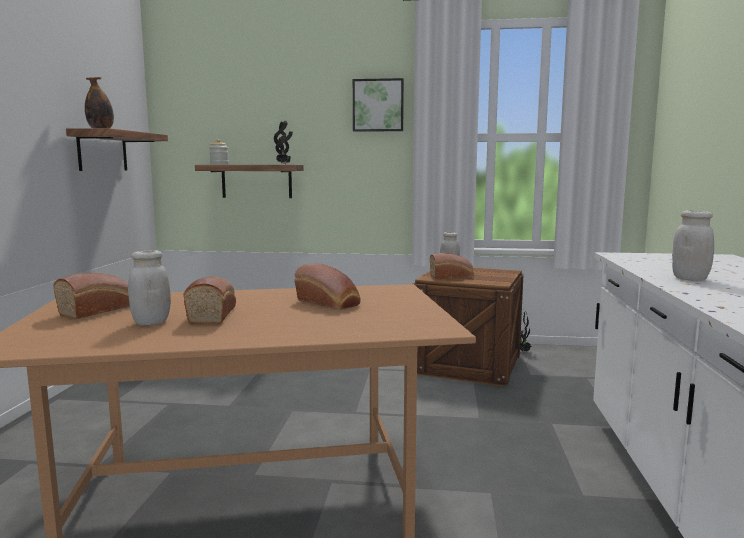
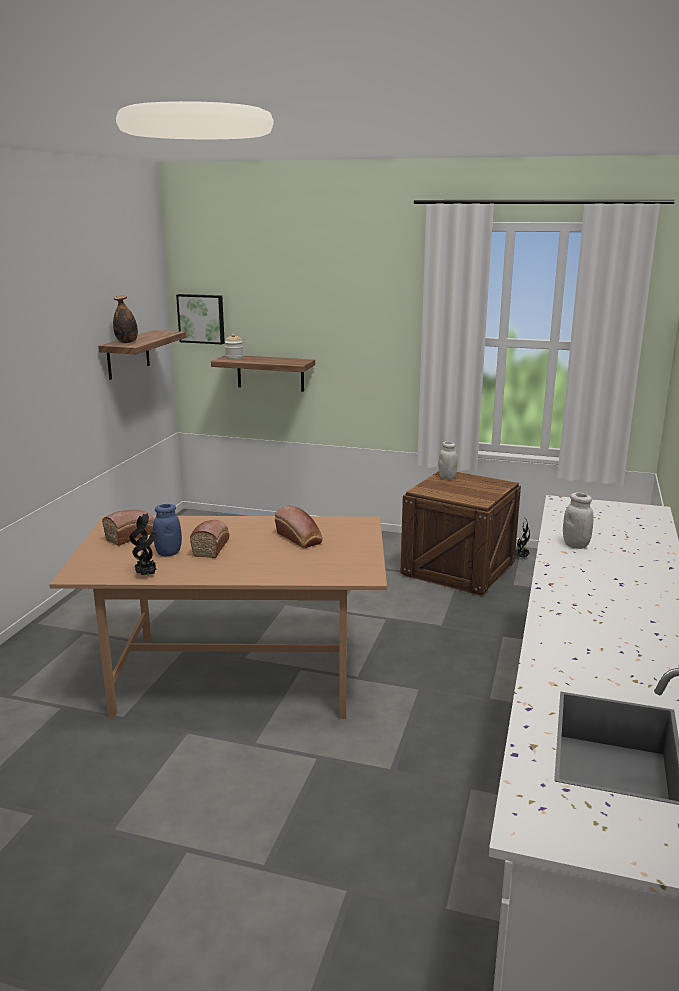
camera: 10 degrees right, 10 degrees up
white jar [128,250,171,325] -> blue jar [153,504,182,556]
potted plant [274,121,293,164] -> potted plant moved to [129,513,157,576]
picture [353,78,404,132] -> picture moved to [176,294,225,344]
bread [430,253,474,279] -> none

